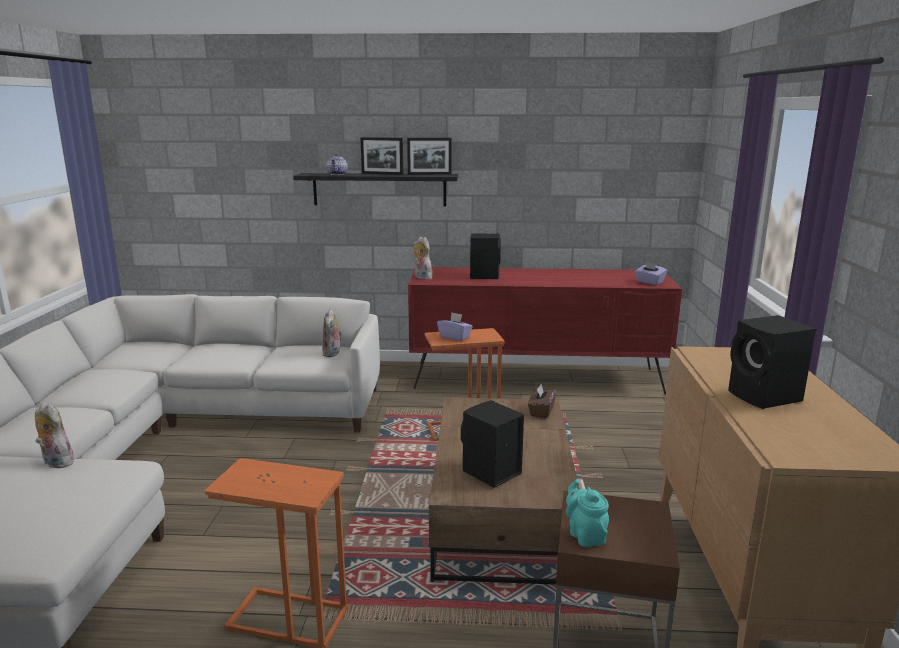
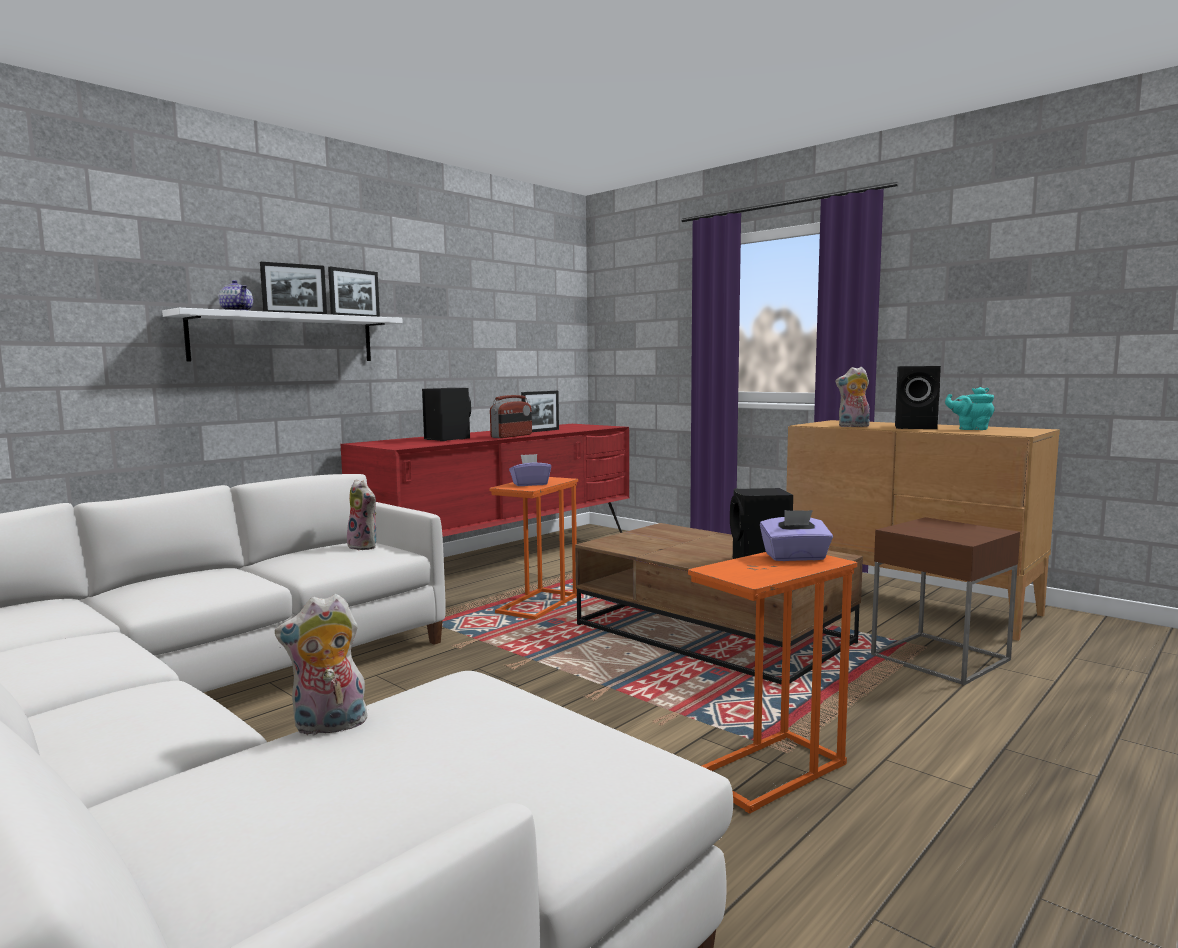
camera: 50 degrees left, 10 degrees down
black shelf [293,173,458,206] -> white shelf [162,308,403,361]
plush toy [413,237,434,280] -> plush toy moved to [835,367,870,427]
brown tissue box [528,384,556,418] -> none
turquoise teapot [566,479,609,547] -> turquoise teapot moved to [945,387,994,430]
purple tissue box [635,261,667,285] -> purple tissue box moved to [760,510,833,561]
none -> radio [490,395,532,438]
none -> picture frame [521,391,559,432]

